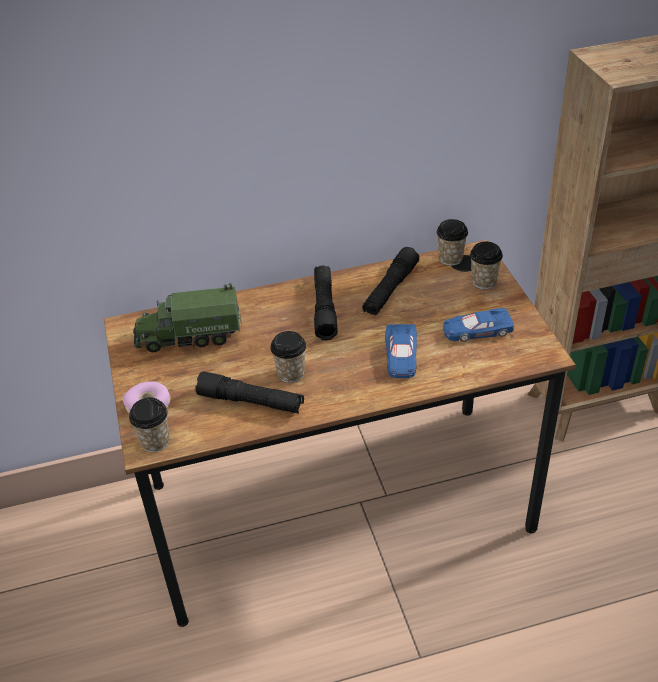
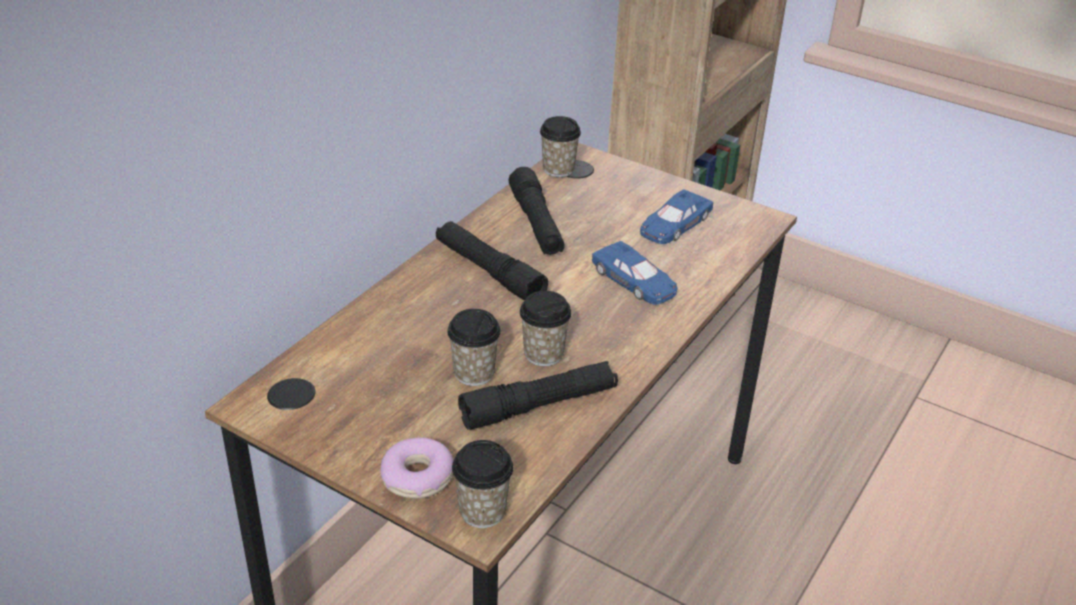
camera: 45 degrees left, 5 degrees down
toy truck [134,283,242,352] -> none
cup [470,242,503,289] -> cup moved to [447,309,501,386]

